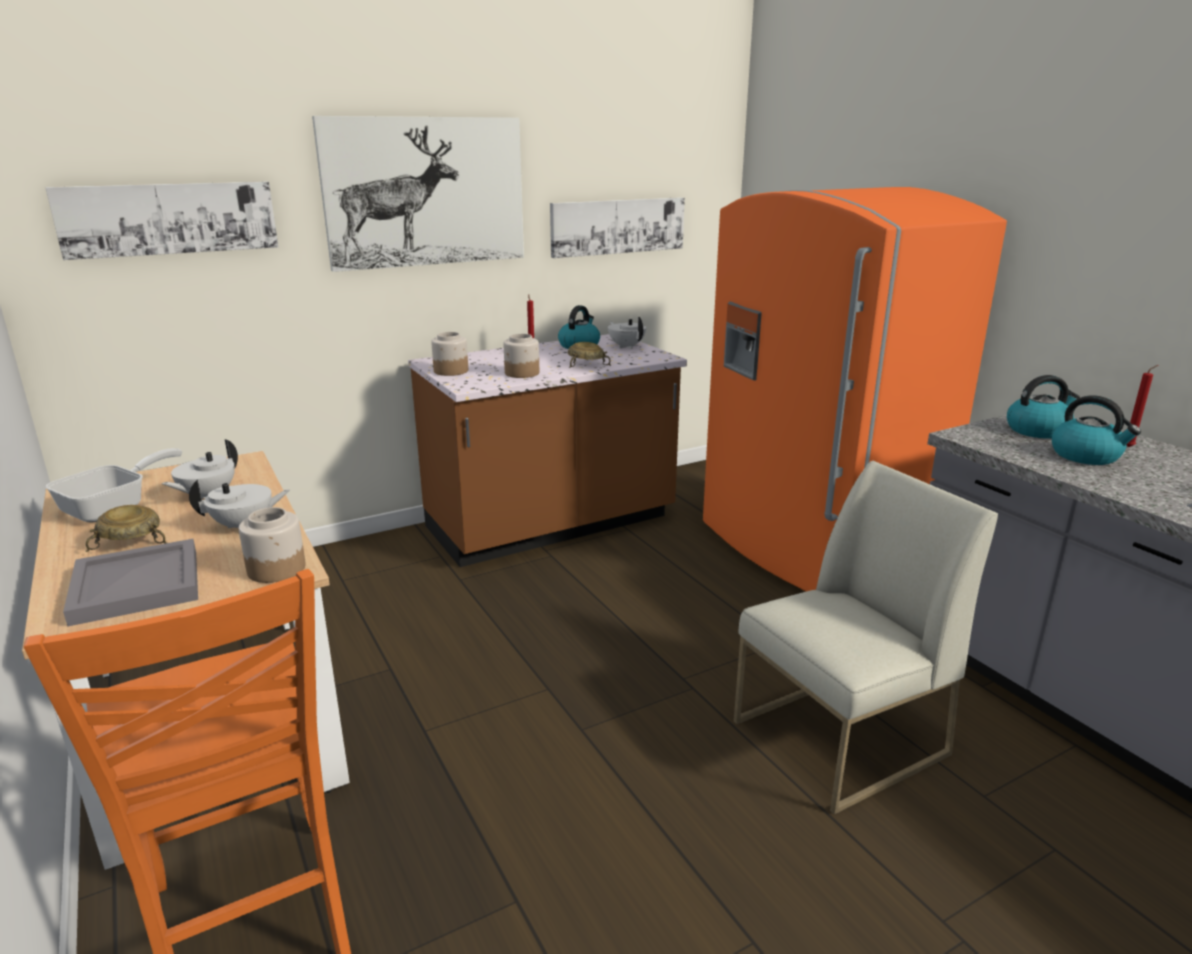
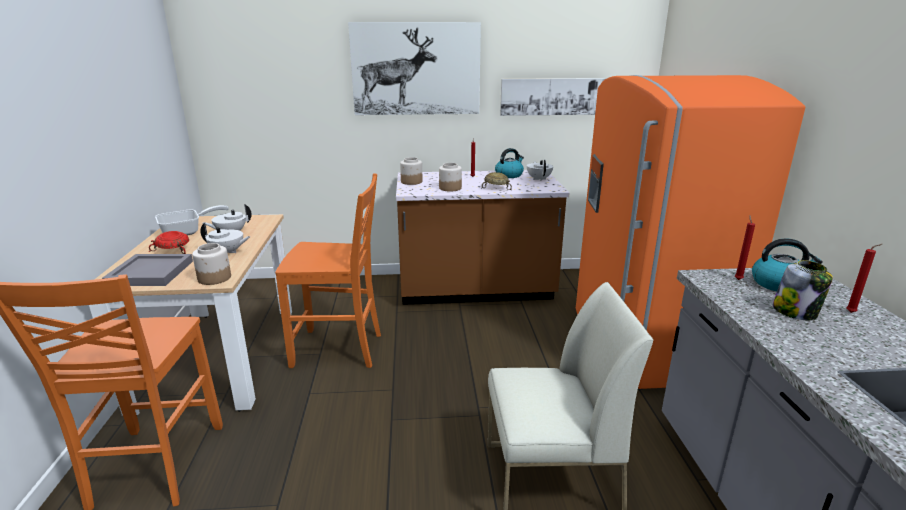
camera: 25 degrees right, 0 degrees up
picture [45,181,278,260] -> none
beige bowl [86,505,167,552] -> red bowl [149,231,189,254]
kettle [1052,395,1141,465] -> jar [772,260,833,321]
none -> orange chair [275,173,381,368]
none -> red candle [735,215,755,280]

